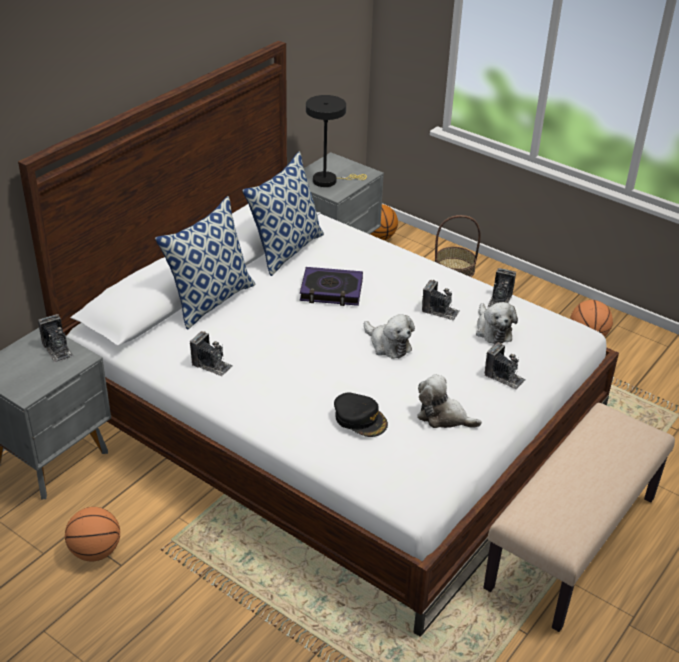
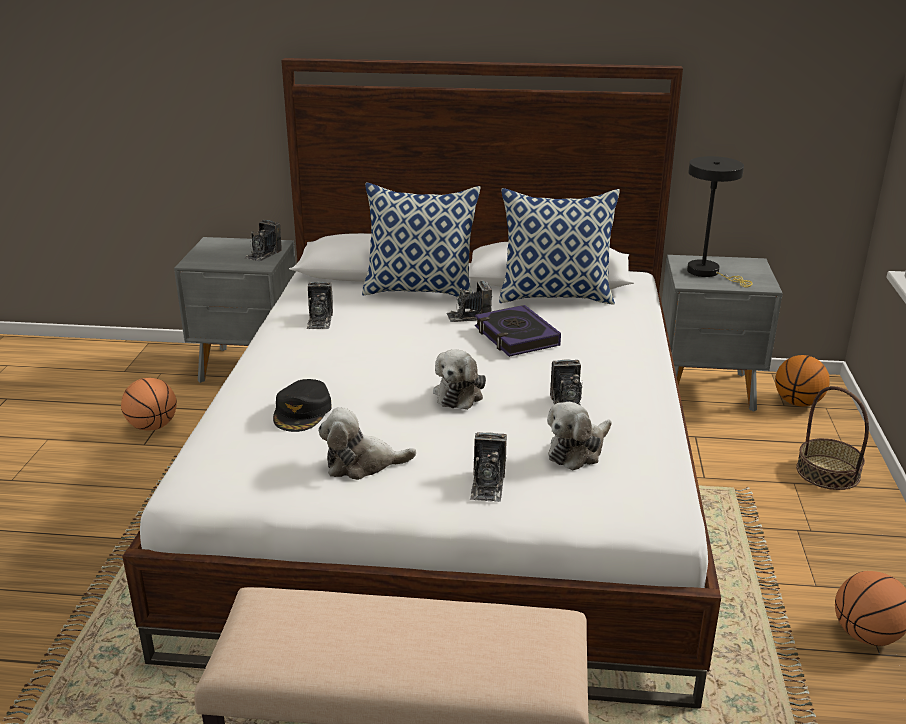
camera: 60 degrees right, 10 degrees down
plush toy [417,374,482,428] -> plush toy turned 90 degrees counterclockwise [318,407,416,480]
camera [487,268,516,308] -> camera moved to [447,280,492,322]

